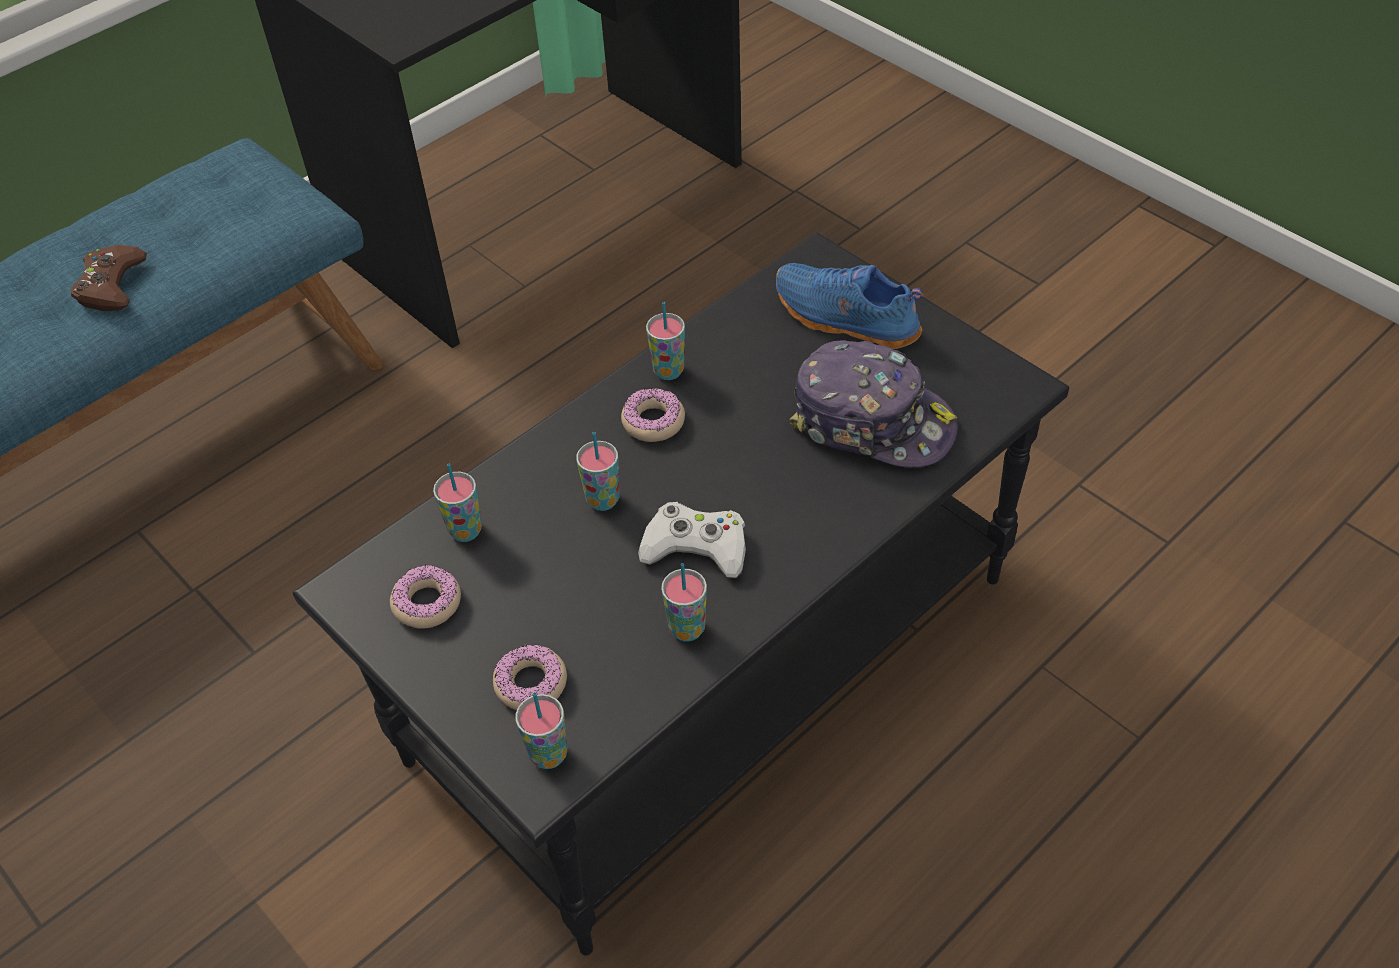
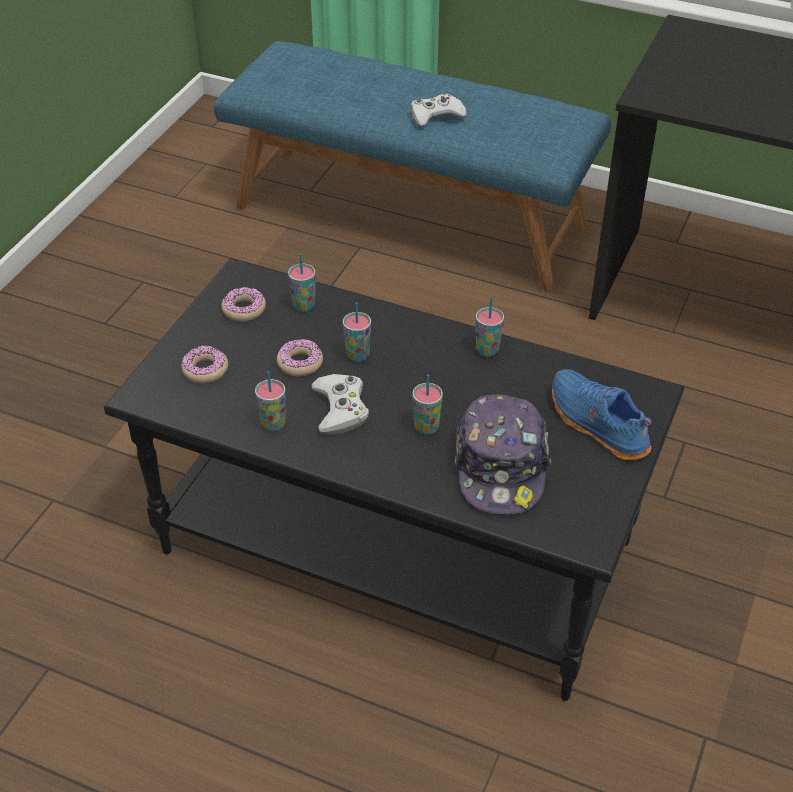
camera: 65 degrees right, 5 degrees down
brown game controller [71,245,147,311] -> white game controller [411,94,467,126]
cup [516,692,567,769] -> cup moved to [412,375,443,435]
donut [621,388,685,442] -> donut moved to [277,339,323,377]
blue shoe [776,263,923,349] -> blue shoe turned 45 degrees counterclockwise [552,369,652,460]

